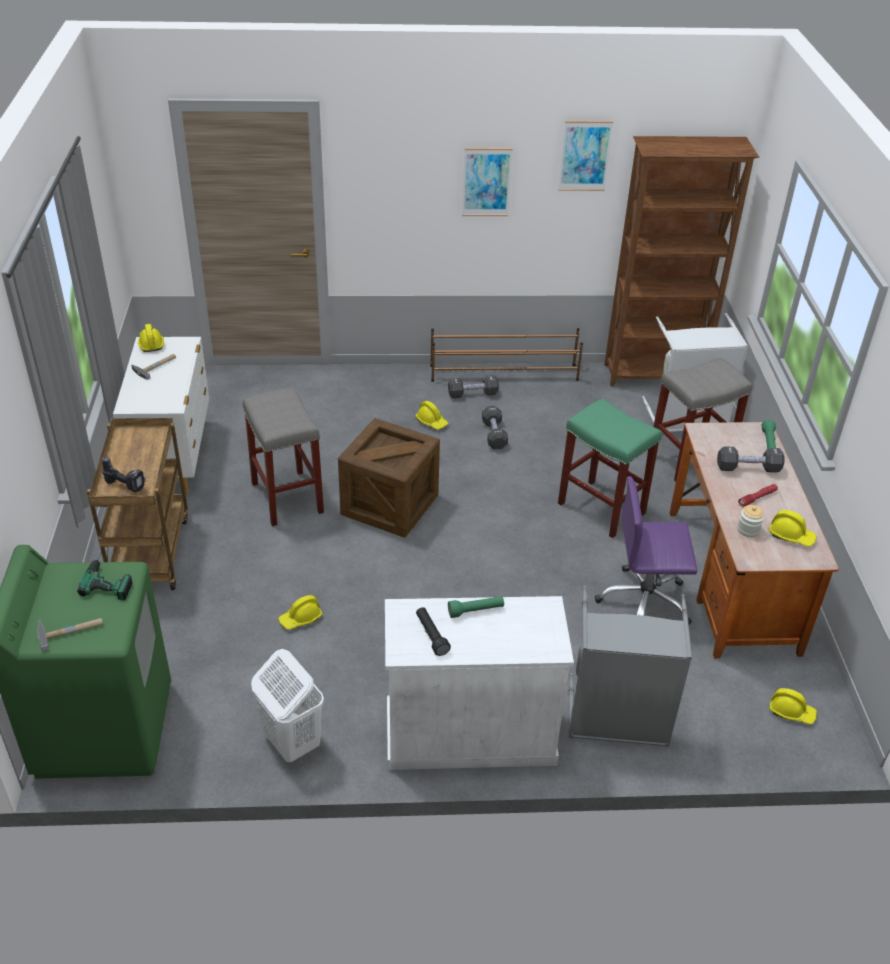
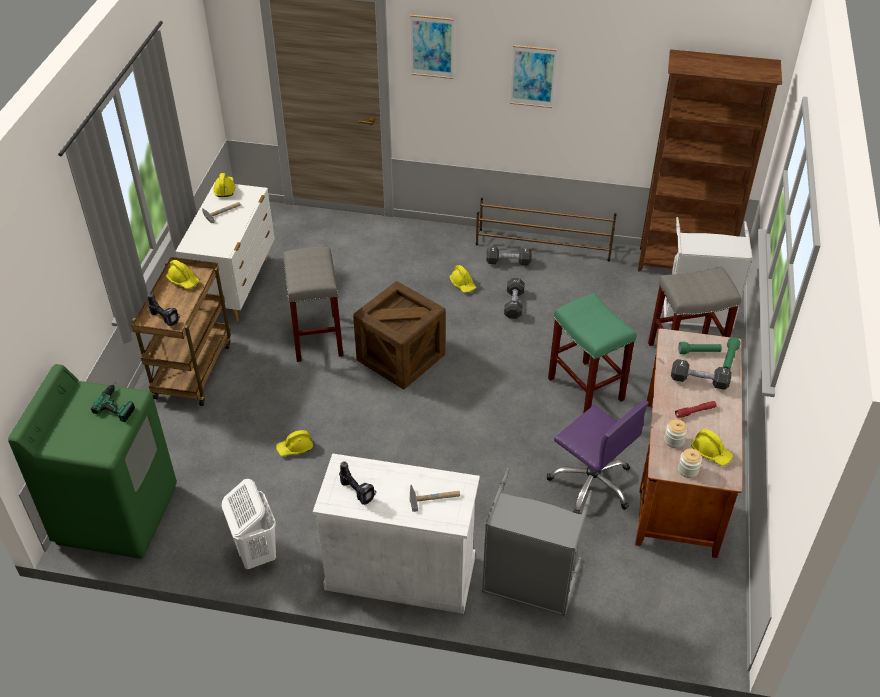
camera: 15 degrees right, 5 degrees up
hammer [37,618,103,651] -> hammer moved to [409,485,460,512]
black flashlight [416,607,451,656] -> power drill [339,461,376,505]
green flashlight [448,596,504,618] -> green flashlight moved to [678,342,722,354]
picture [558,121,613,191] -> picture moved to [410,15,454,79]
purple office chair [595,476,697,625] -> purple office chair turned 150 degrees counterclockwise [547,400,649,514]
yellow hard hat [769,688,817,725] -> yellow hard hat moved to [166,260,200,289]
none -> jar [678,448,702,478]

